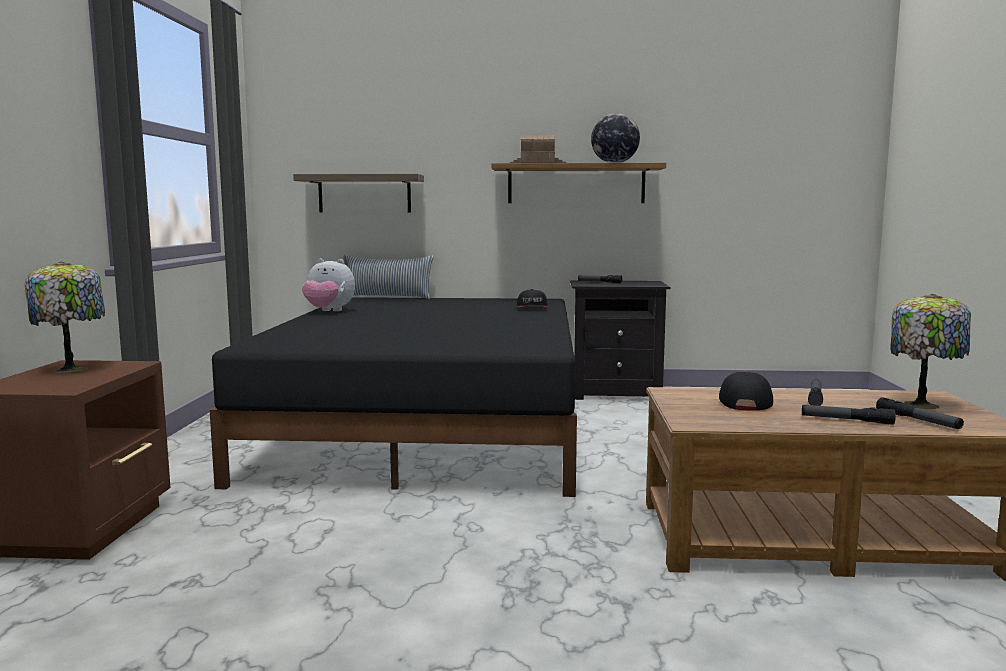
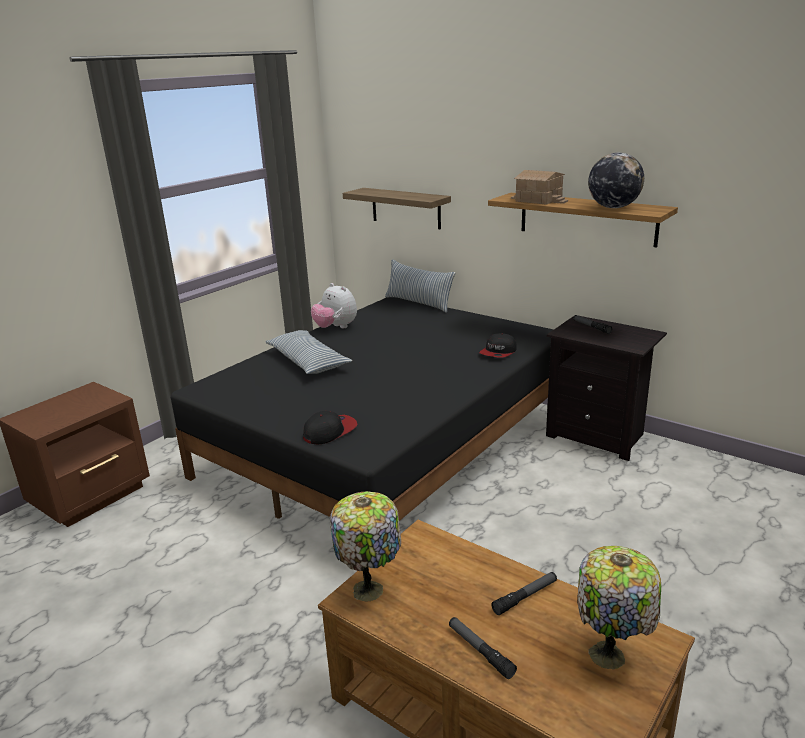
camera: 35 degrees right, 15 degrees up
table lamp [25,261,105,373] -> table lamp moved to [330,491,401,602]
cap [719,372,773,411] -> cap moved to [303,411,358,445]
flashlight [876,397,964,429] -> none
none -> pillow [265,330,352,374]

